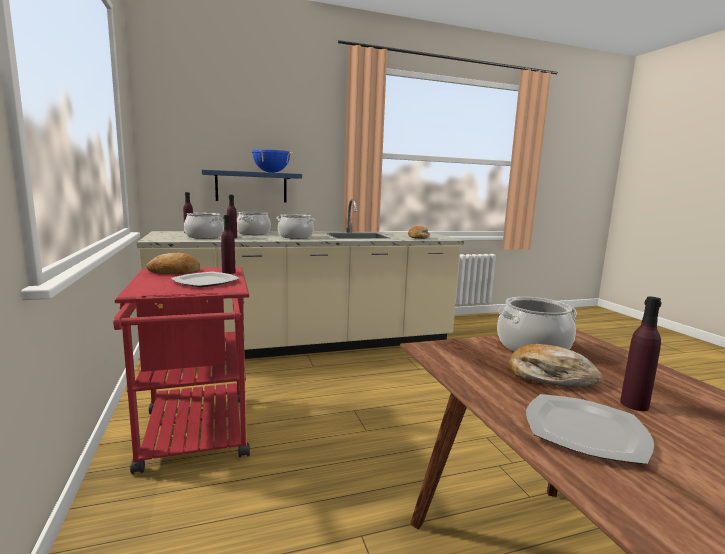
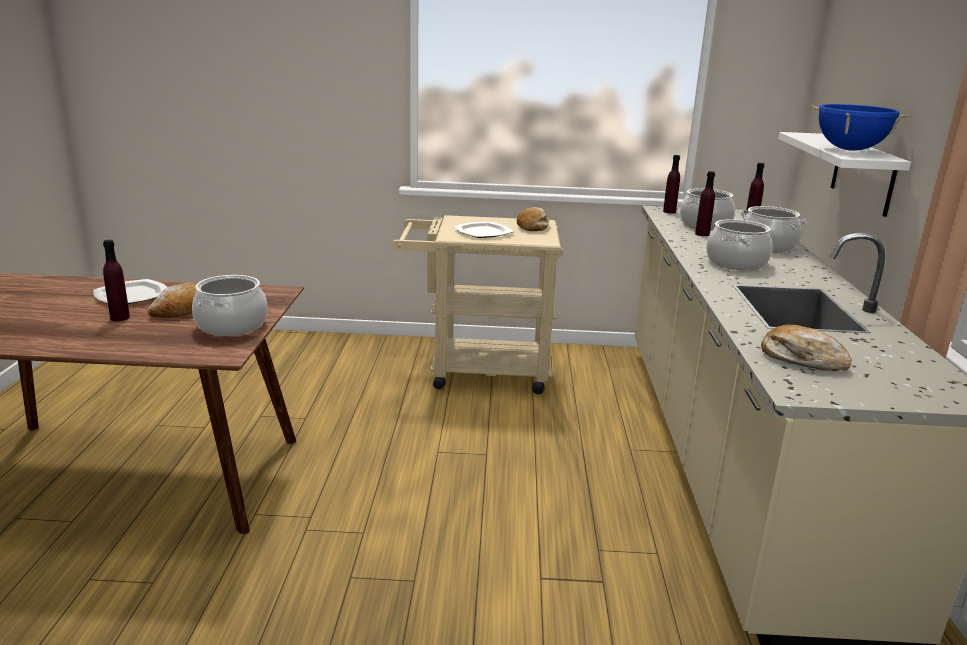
camera: 110 degrees right, 10 degrees up
red cart [113,267,250,474] -> beige cart [392,215,563,394]
blue shelf [202,170,302,203] -> white shelf [778,132,911,217]
purple bottle [221,215,235,274] -> purple bottle moved to [663,155,680,214]

